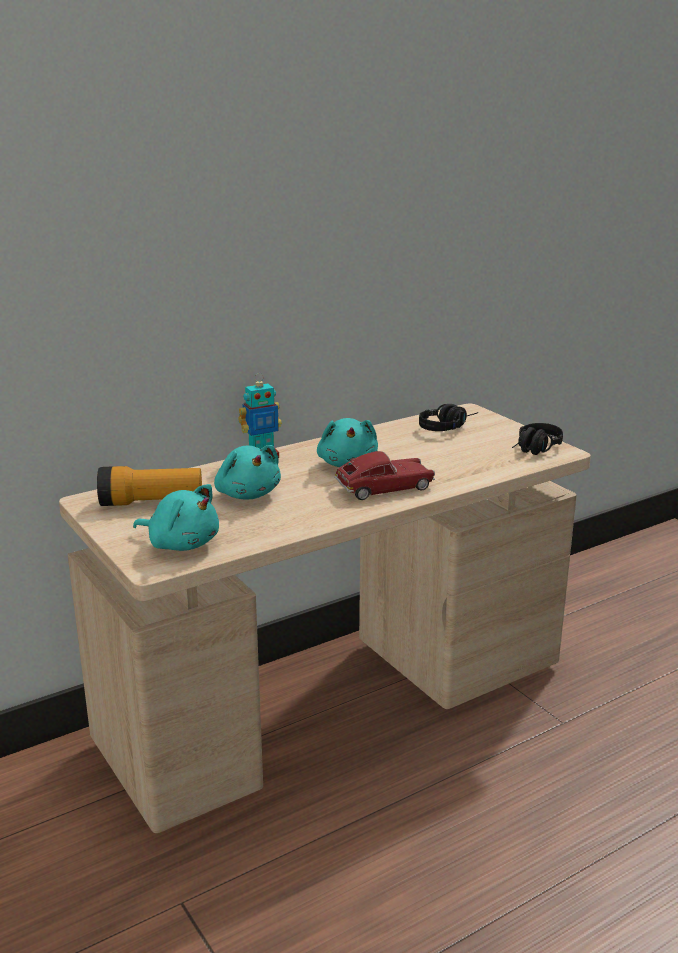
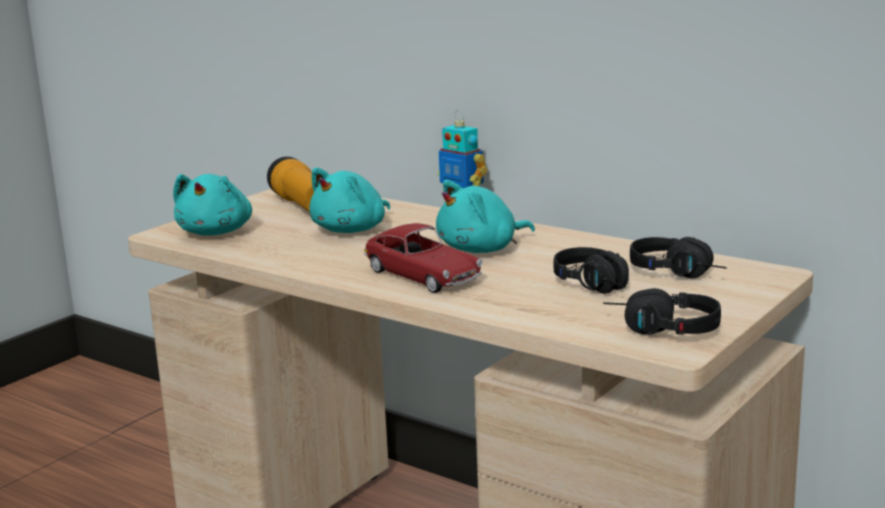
camera: 70 degrees right, 5 degrees down
none -> black headphones [554,247,629,294]

